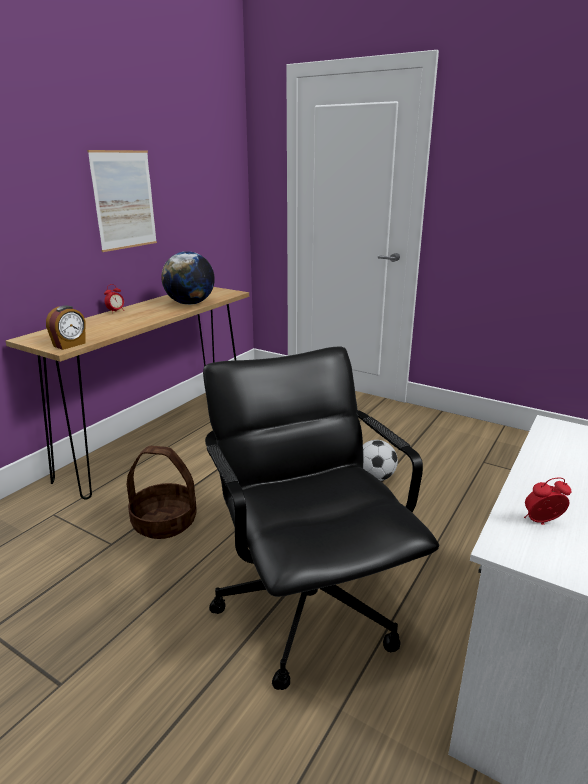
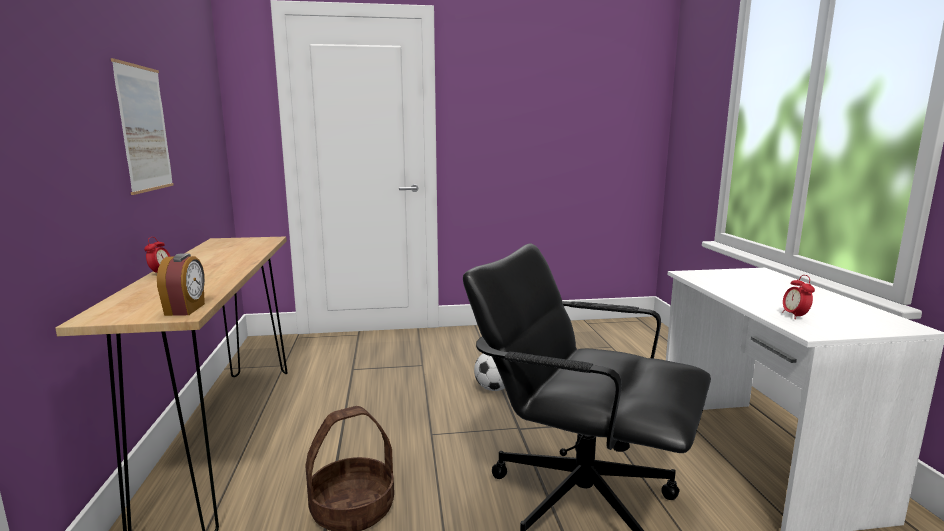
camera: 40 degrees left, 10 degrees down
globe [161,251,215,305] -> none
alarm clock [524,478,572,525] -> alarm clock turned 45 degrees counterclockwise [782,275,815,319]

